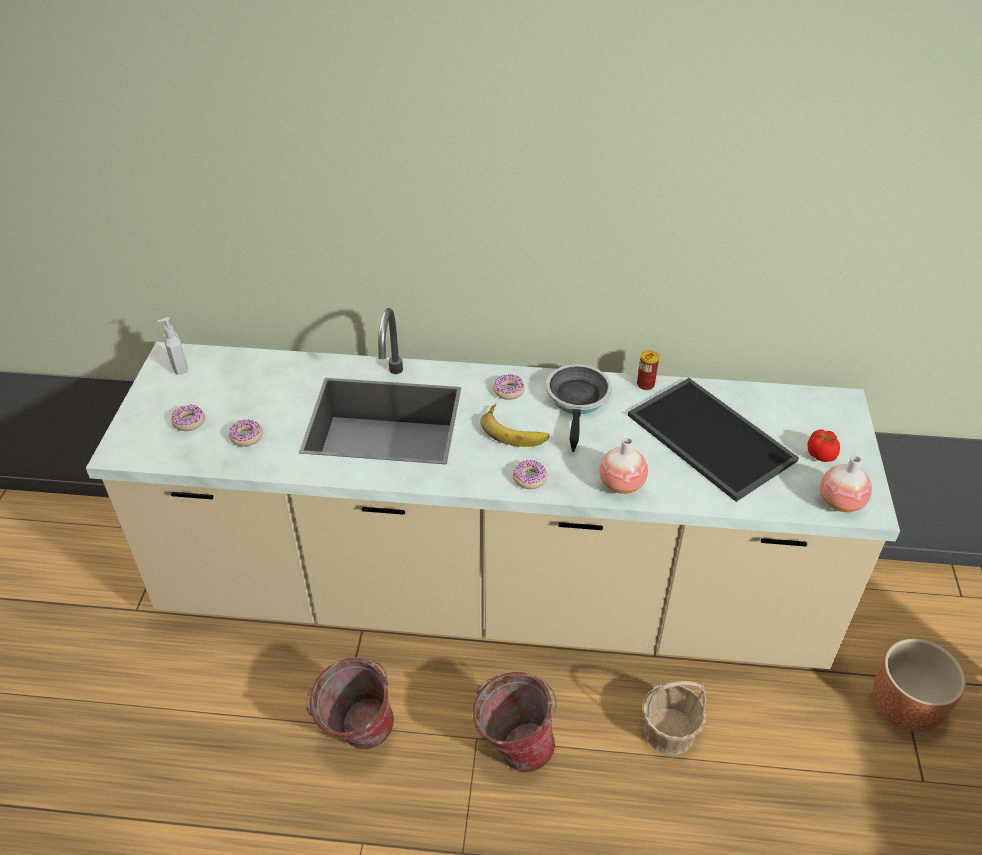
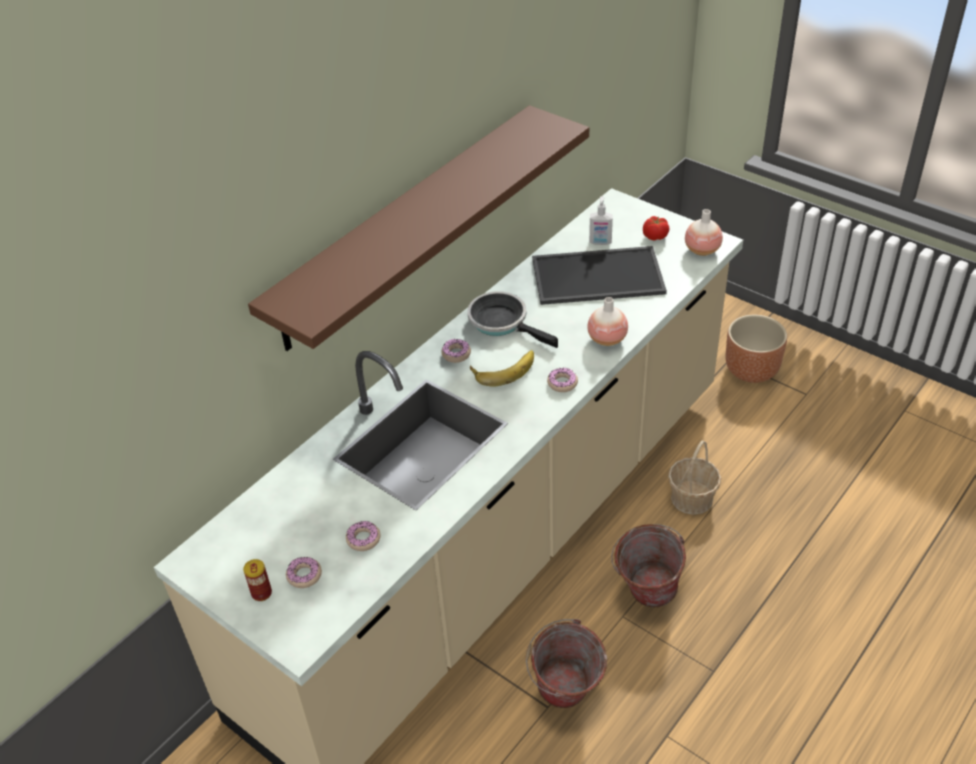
camera: 55 degrees left, 0 degrees up
soap dispenser [157,317,188,375] -> soap dispenser moved to [589,196,613,245]
can [637,350,659,390] -> can moved to [243,559,272,601]
none -> brown shelf [248,105,589,351]

